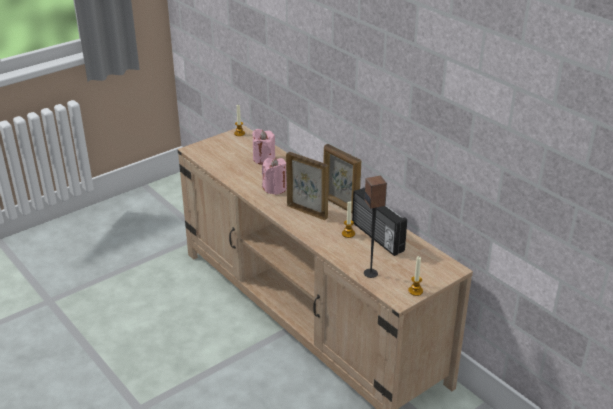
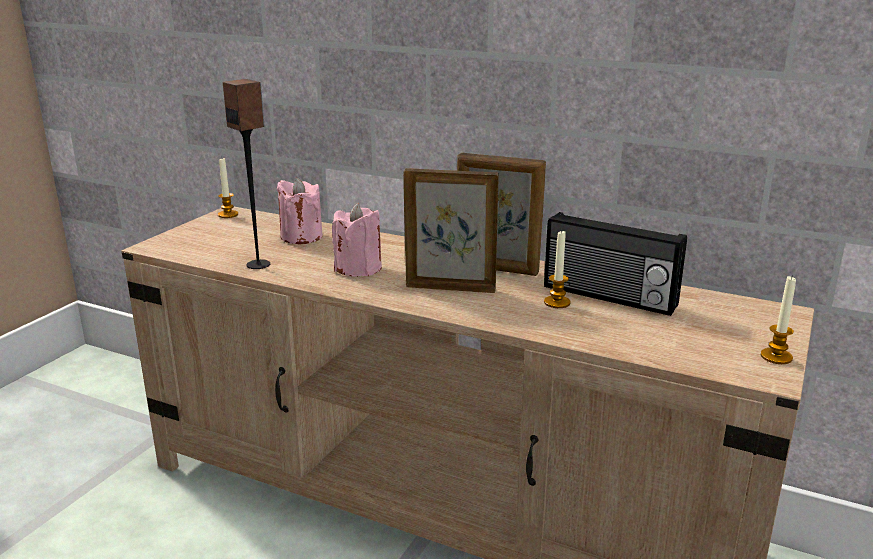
camera: 25 degrees left, 10 degrees down
speaker [364,176,387,278] -> speaker moved to [223,79,270,269]

